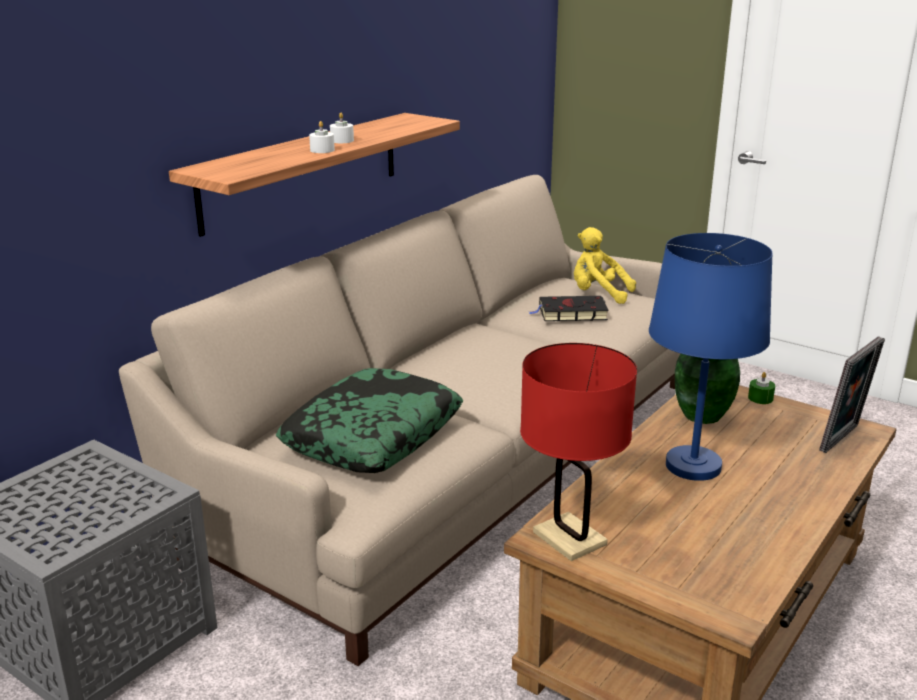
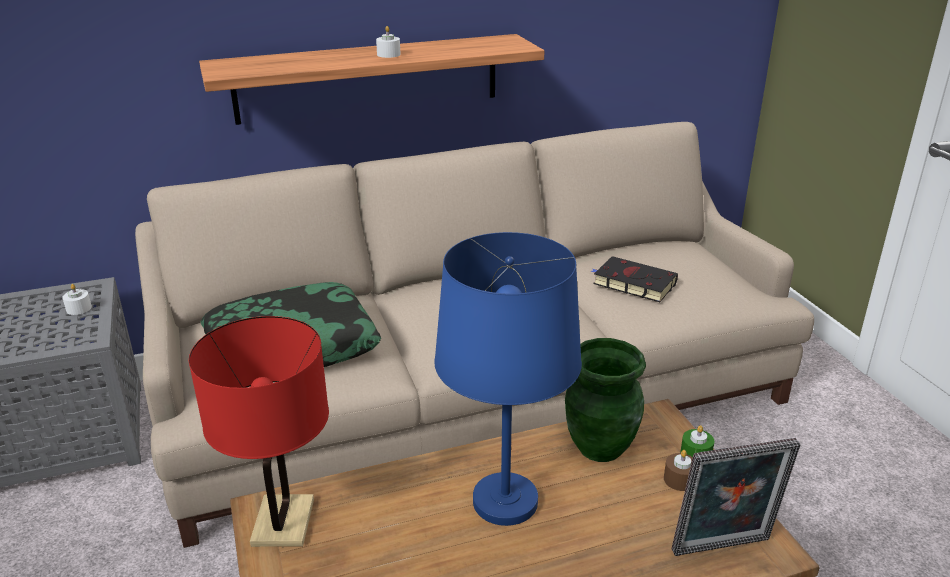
camera: 35 degrees right, 5 degrees up
white candle [309,121,335,153] -> white candle moved to [62,284,92,315]
yellow plush toy [574,227,636,304] -> none
none -> brown candle [664,450,693,491]

